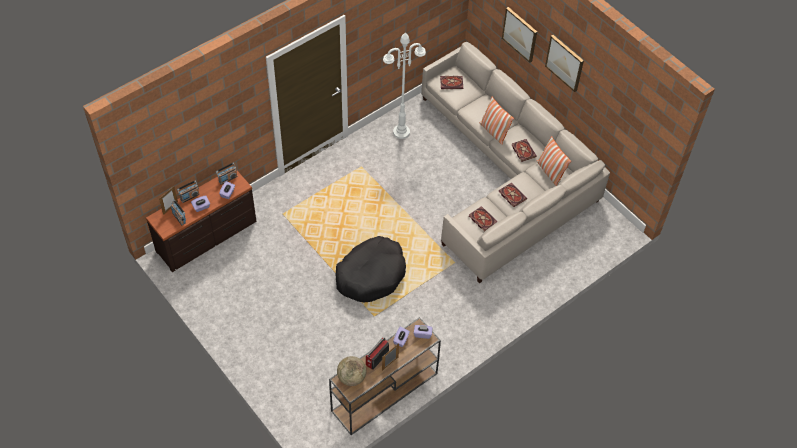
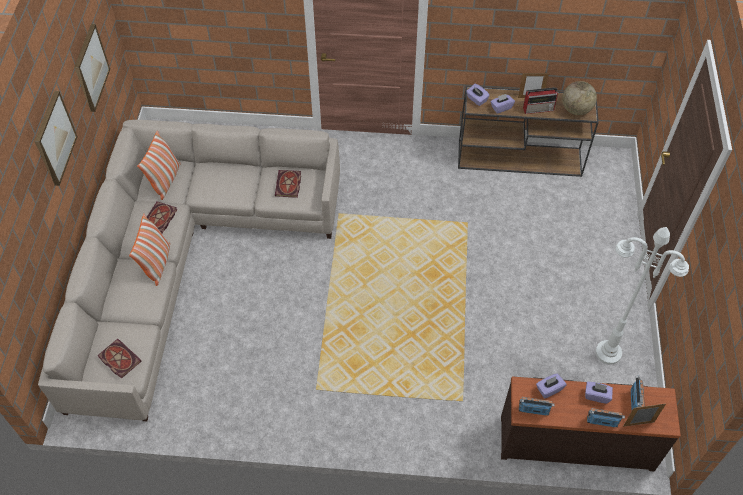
camera: 135 degrees left, 0 degrees up
black dog bed [335,236,406,302] -> none
white floor lamp [383,33,426,139] -> white floor lamp moved to [596,227,689,365]
book [499,183,527,207] -> none
picture [502,7,537,63] -> picture moved to [74,24,110,112]

